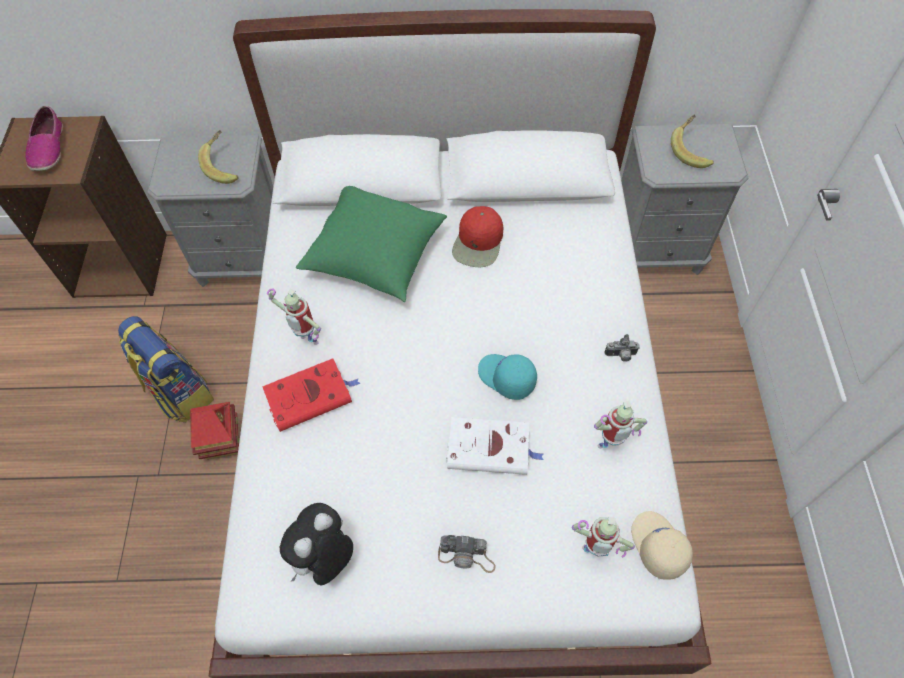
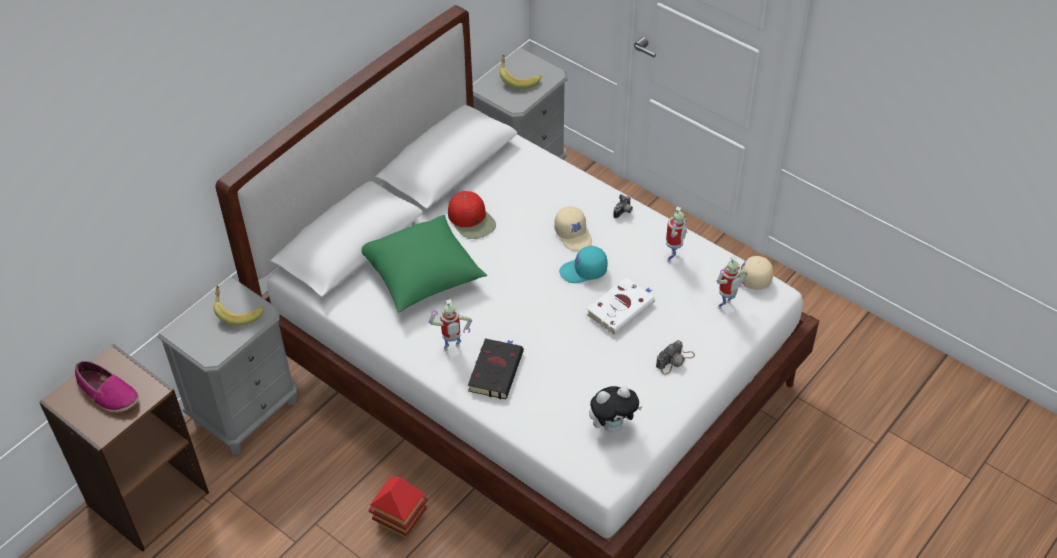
camera: 50 degrees left, 10 degrees down
backpack [118,316,214,422] -> none
red book [263,358,361,432] -> black book [468,338,524,399]
plush toy [280,503,353,585] -> plush toy turned 90 degrees counterclockwise [589,386,643,432]
none -> beige cap [554,206,592,251]

